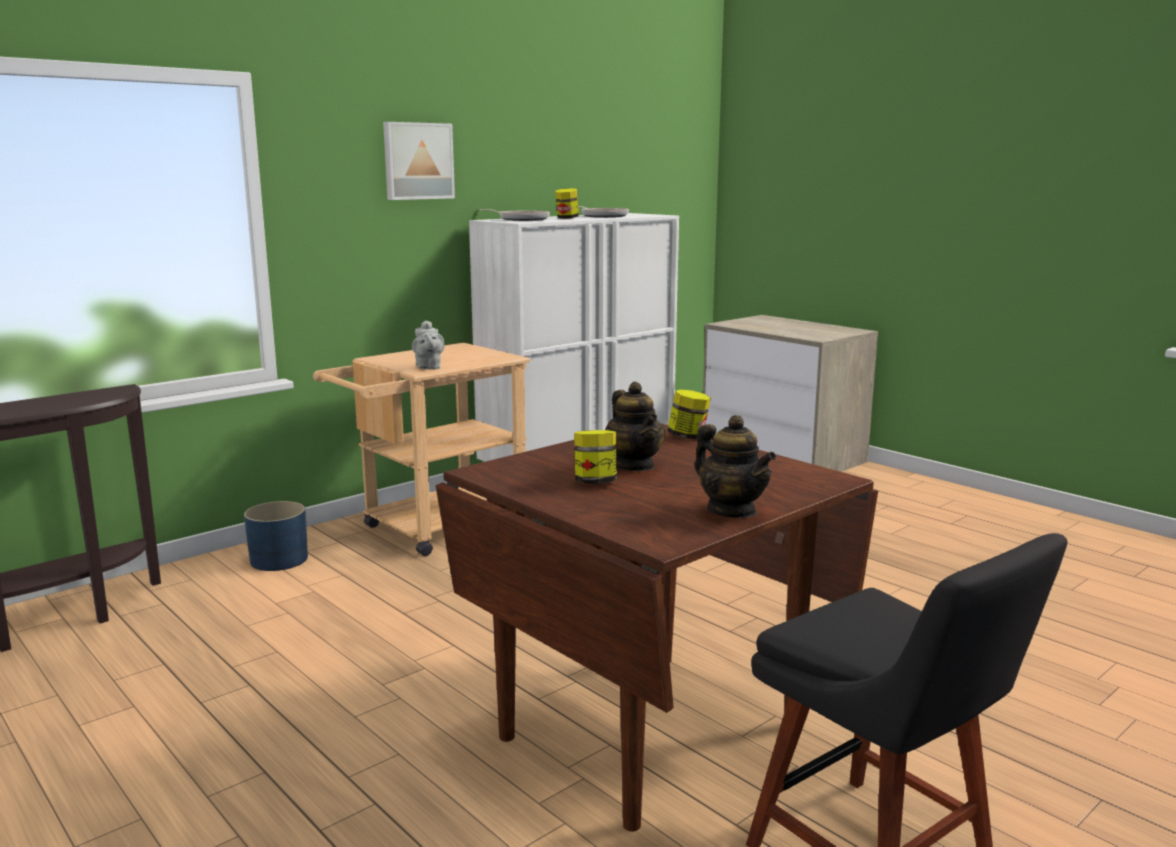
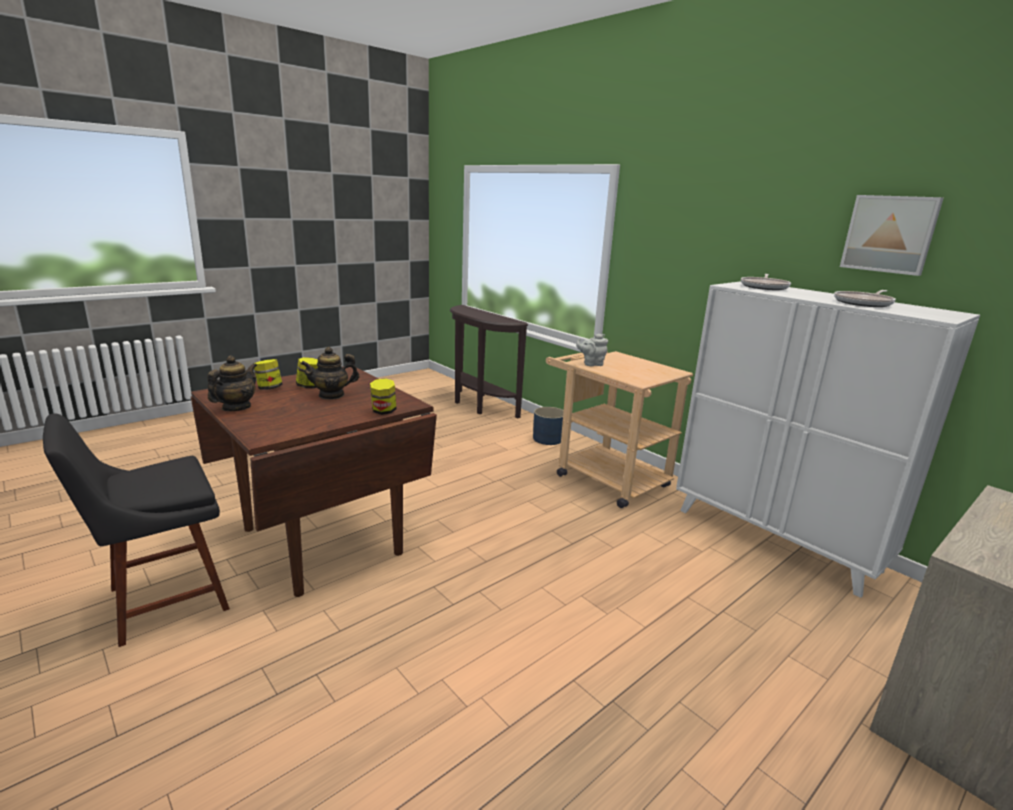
camera: 90 degrees right, 5 degrees up
picture [383,122,455,200] -> picture moved to [840,195,943,276]
jar [555,188,579,219] -> jar moved to [254,359,283,390]
teapot [695,415,776,518] -> teapot turned 150 degrees clockwise [207,355,257,411]

